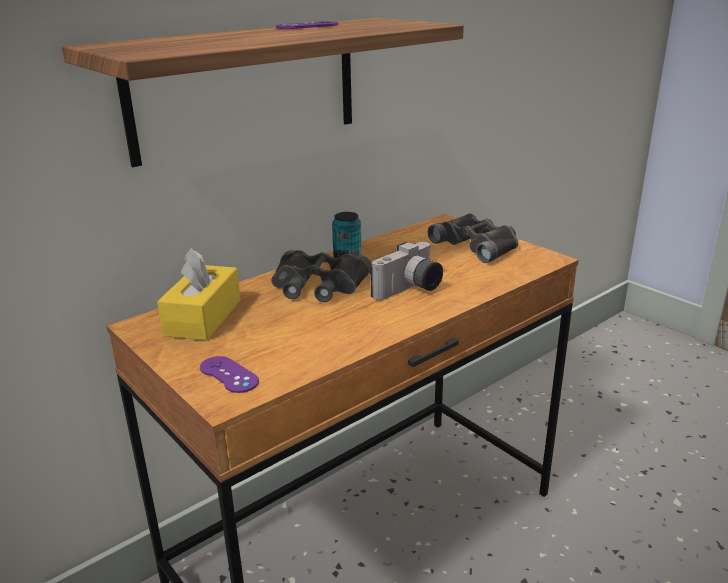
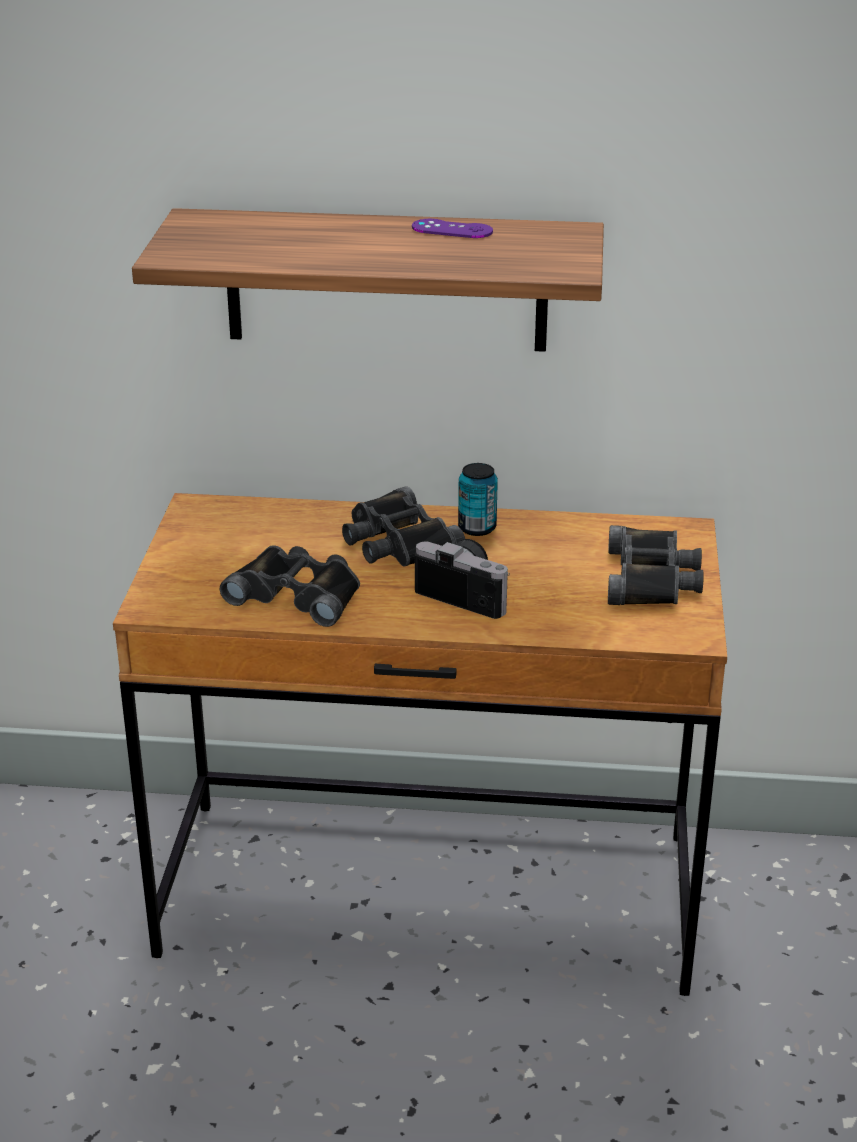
camera: 45 degrees right, 5 degrees up
yellow tissue box [157,248,241,341] -> none
purple game controller [200,356,259,393] -> none
camera [369,242,443,300] -> camera turned 150 degrees counterclockwise [415,539,510,619]
none -> black binoculars [220,545,360,627]

